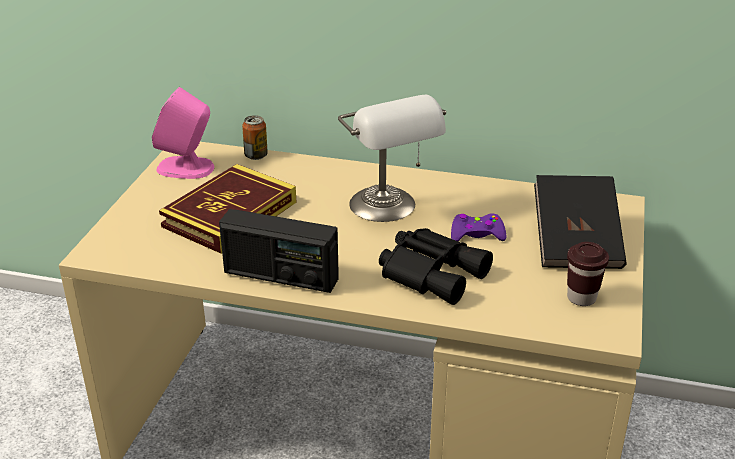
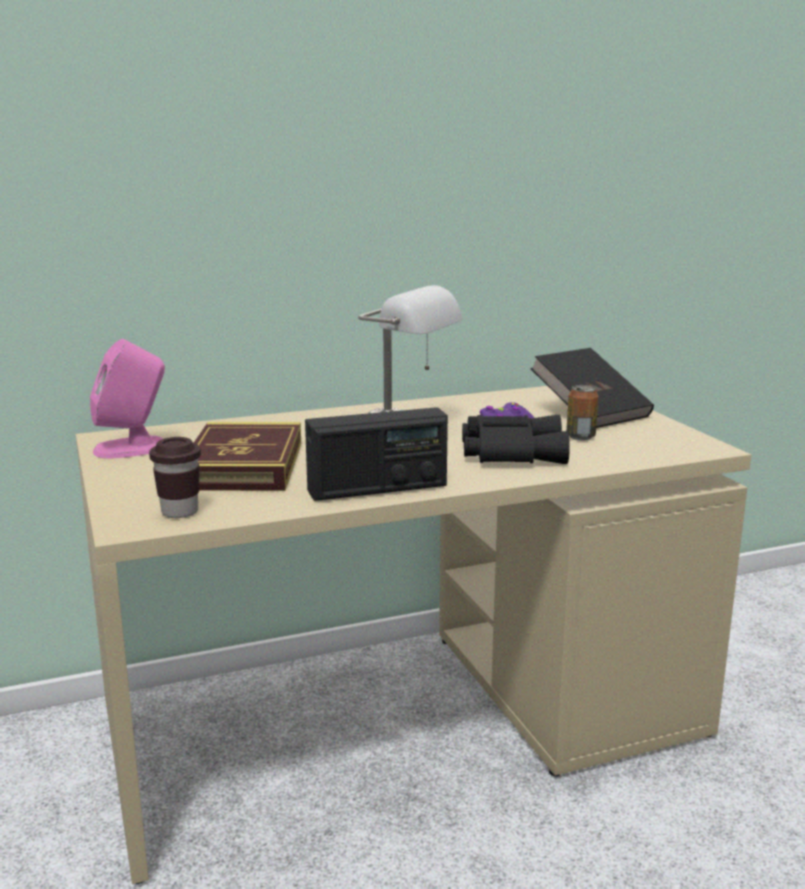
camera: 35 degrees left, 15 degrees down
can [242,115,268,160] -> can moved to [566,385,599,440]
brown cup [567,242,609,306] -> brown cup moved to [149,437,201,518]

